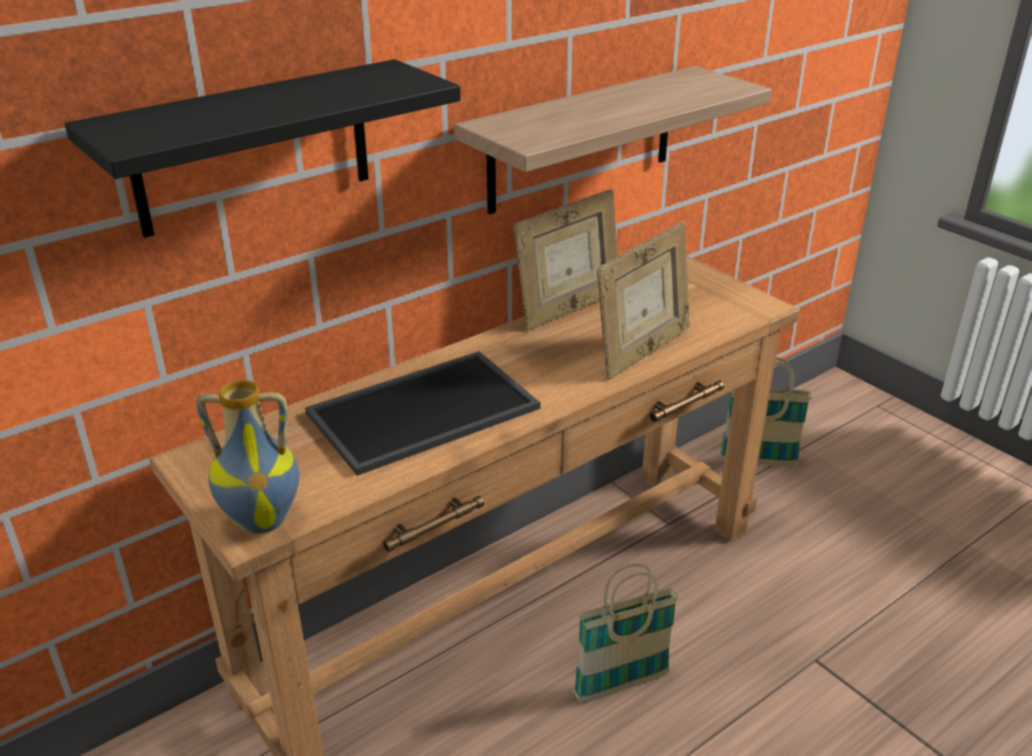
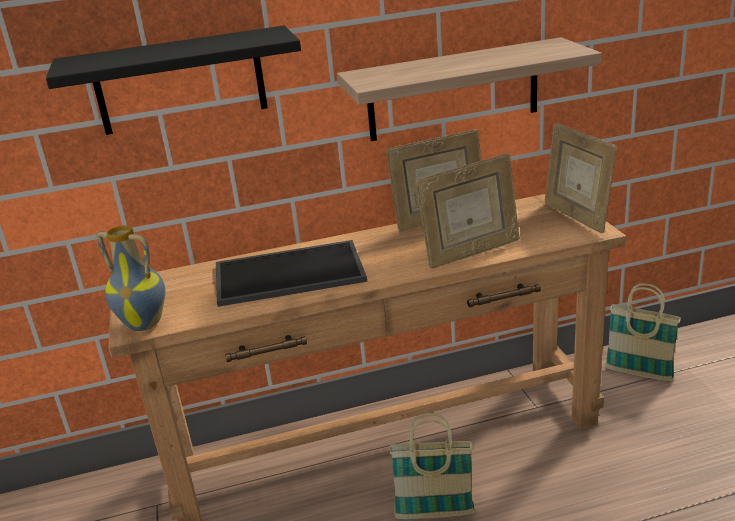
camera: 25 degrees right, 5 degrees down
none -> picture frame [545,123,617,233]

